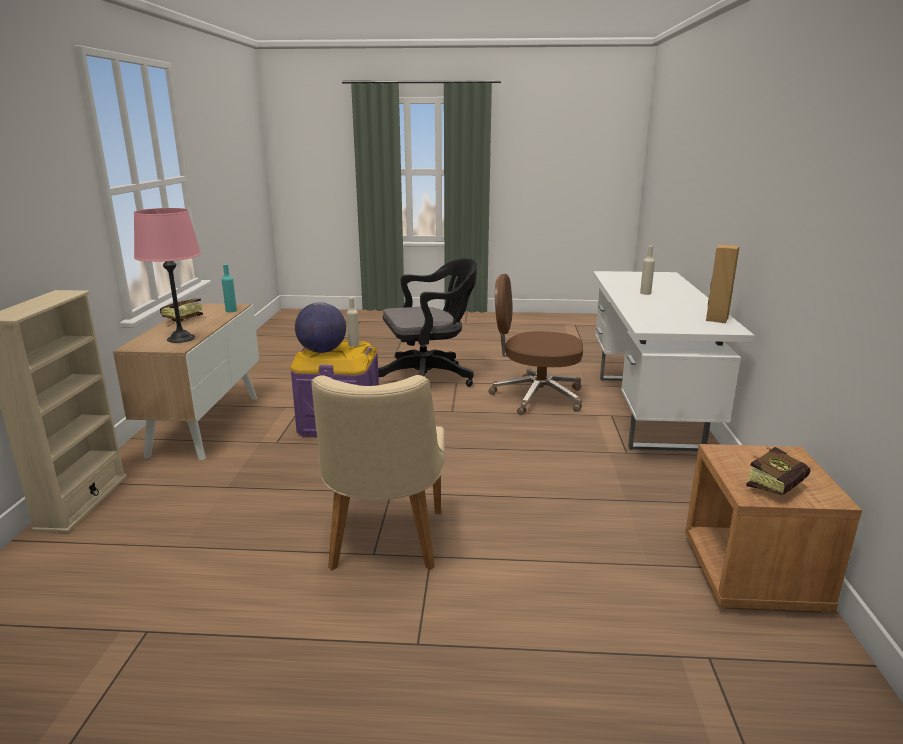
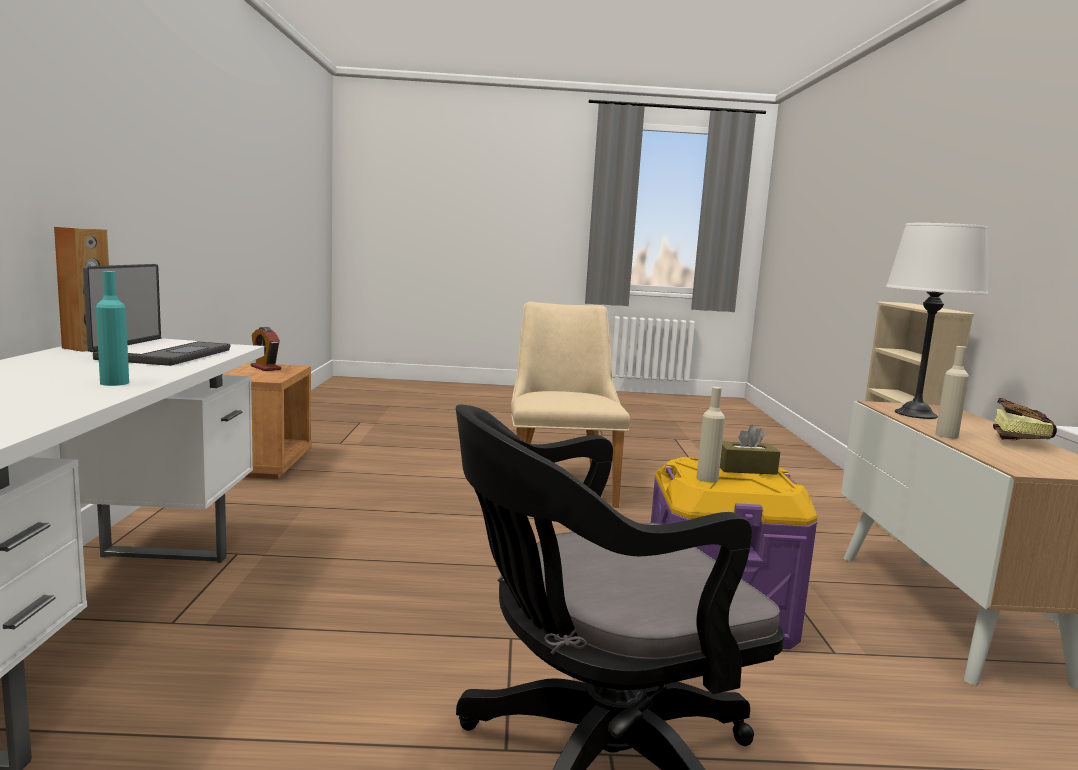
camera: 175 degrees right, 10 degrees down
pink table lamp [134,208,201,343] -> white table lamp [886,223,988,419]
turquoise bottle [222,264,237,312] -> turquoise bottle moved to [96,271,129,386]
globe [295,302,346,353] -> brown tissue box [720,425,780,475]
brown office chair [488,274,583,415] -> none
beige bottle [640,246,655,295] -> beige bottle moved to [935,346,969,439]
book [746,447,811,495] -> alarm clock [250,327,281,371]
none -> laptop [83,264,231,366]

